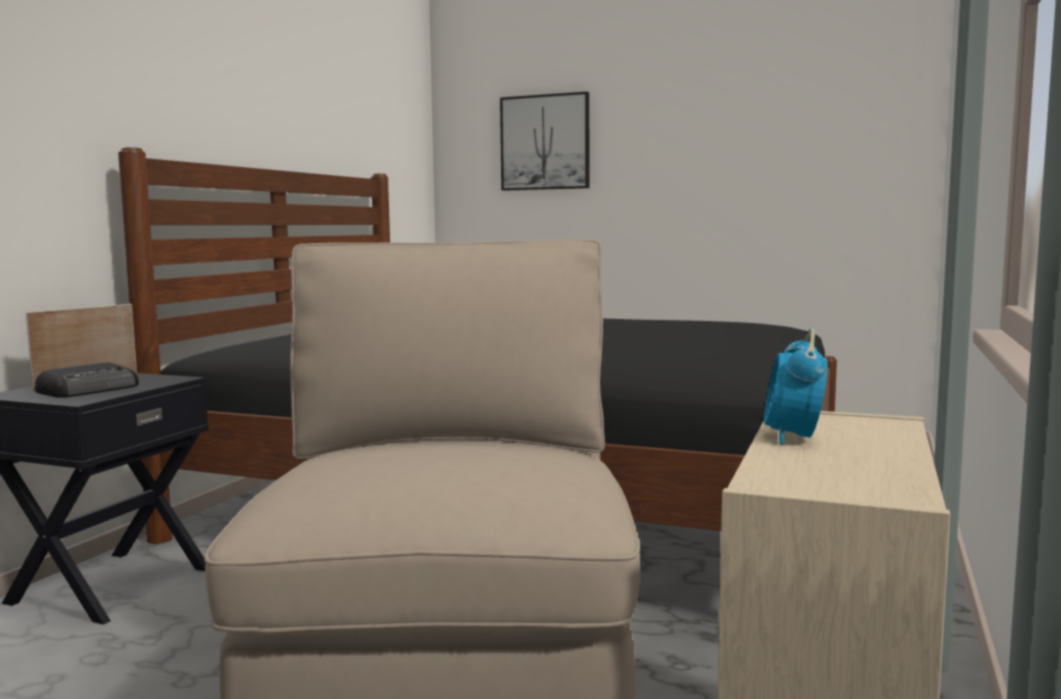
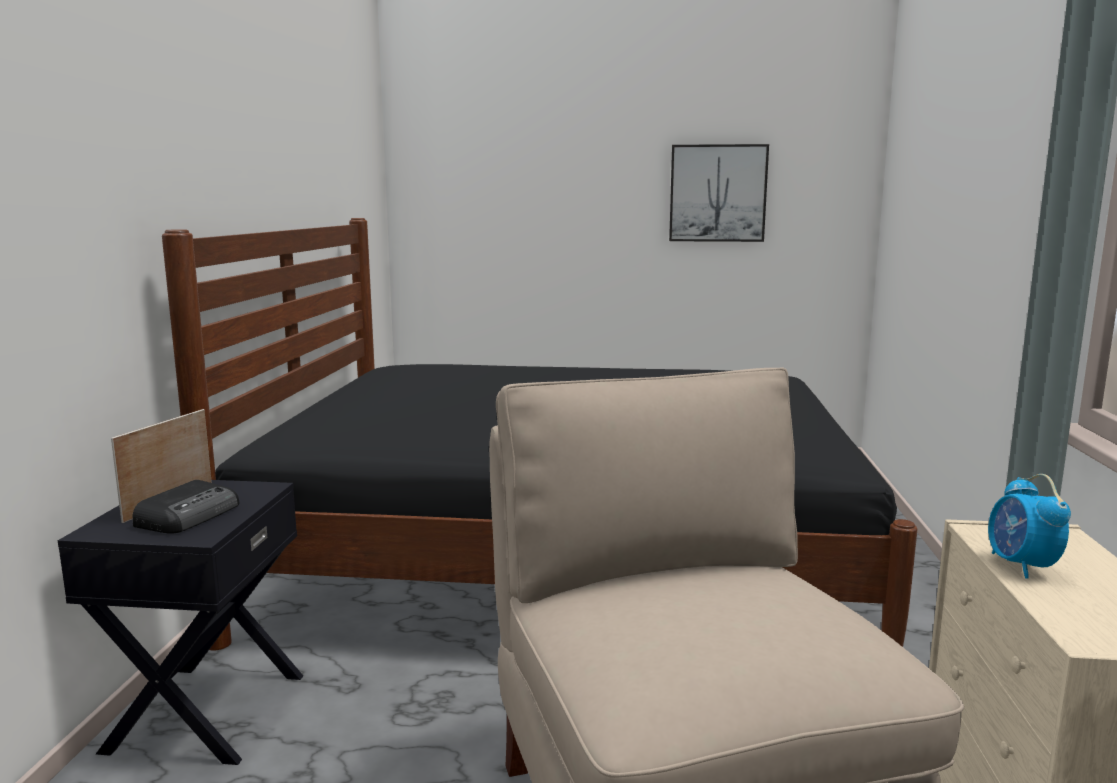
camera: 15 degrees left, 5 degrees up
picture [500,92,589,191] -> picture moved to [669,144,769,242]

